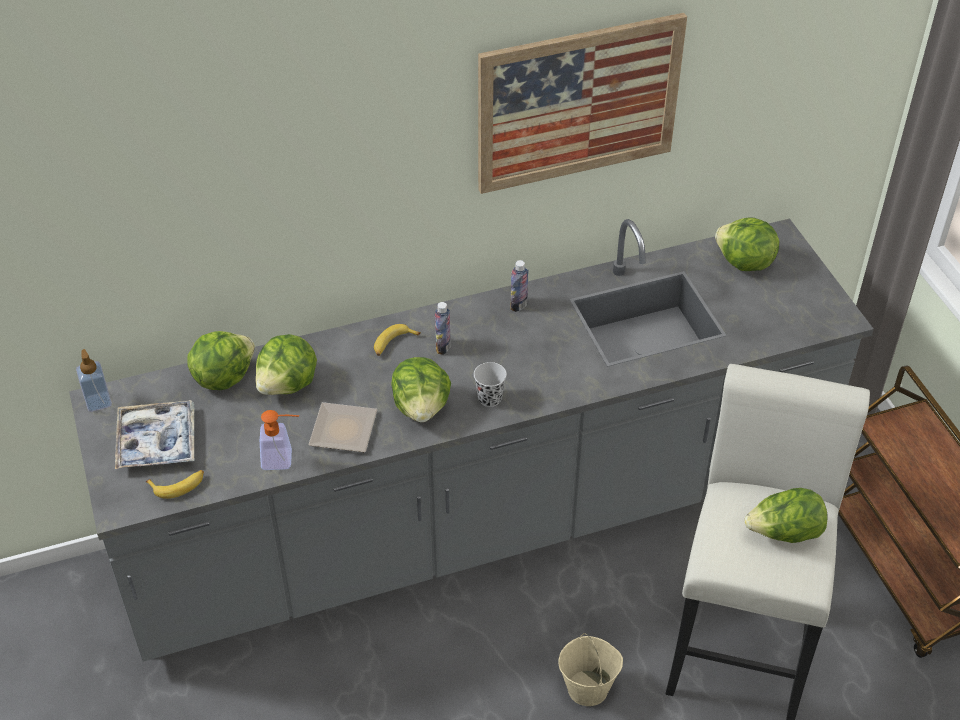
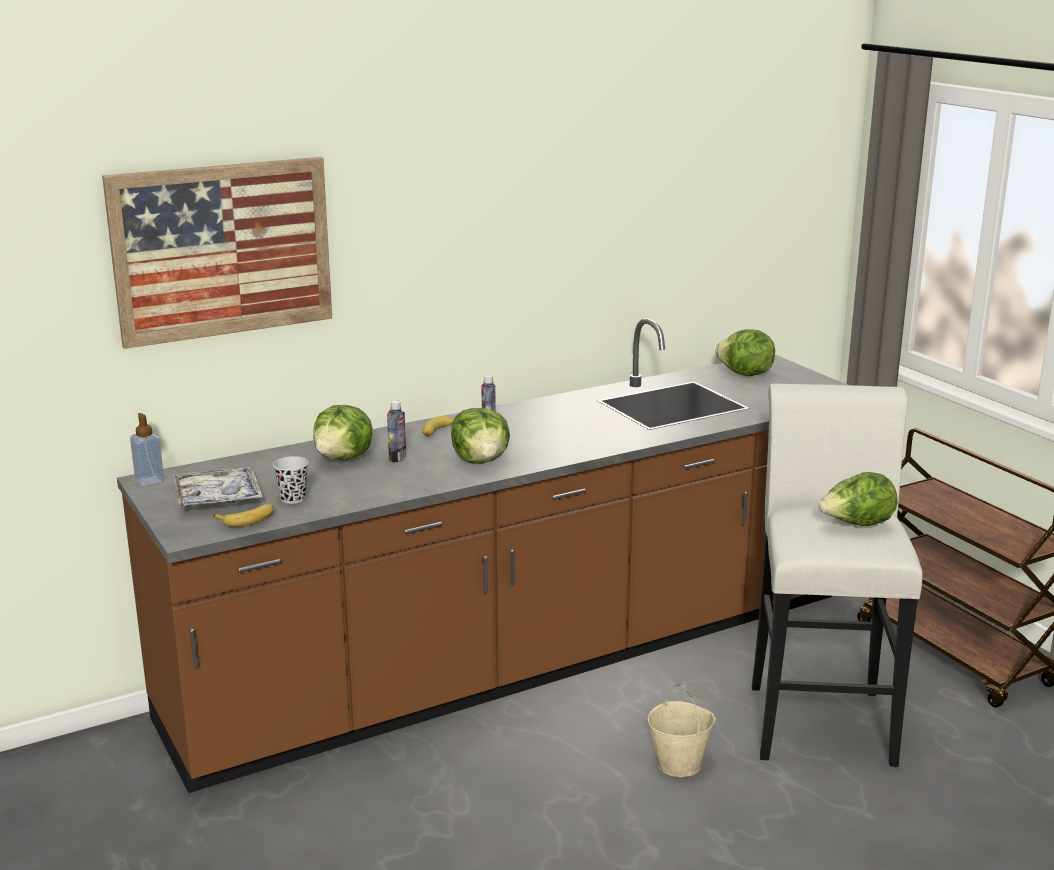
camera: 10 degrees left, 25 degrees down
grey counter [69,219,874,662] -> brown counter [117,318,847,793]
lettuce [187,331,255,390] -> none
soap dispenser [260,410,299,470] -> none
plate [308,402,377,452] -> none
black cup [474,362,507,407] -> black cup moved to [273,456,308,504]
picture [478,13,687,194] -> picture moved to [102,157,332,349]
bottle [510,260,529,312] -> bottle moved to [387,400,406,463]

